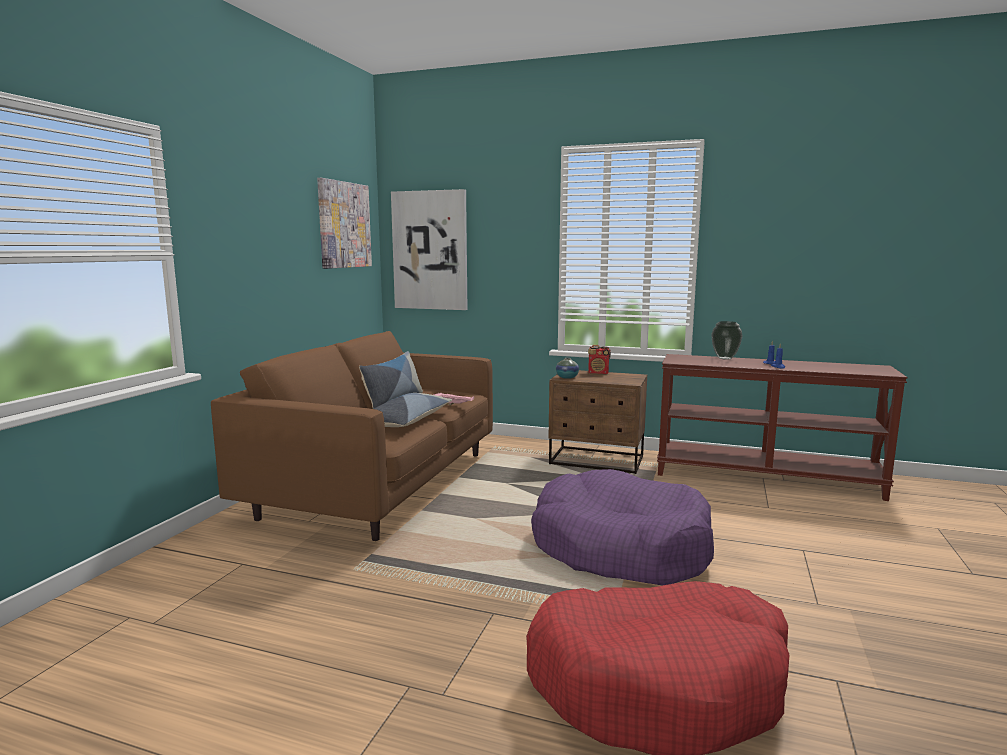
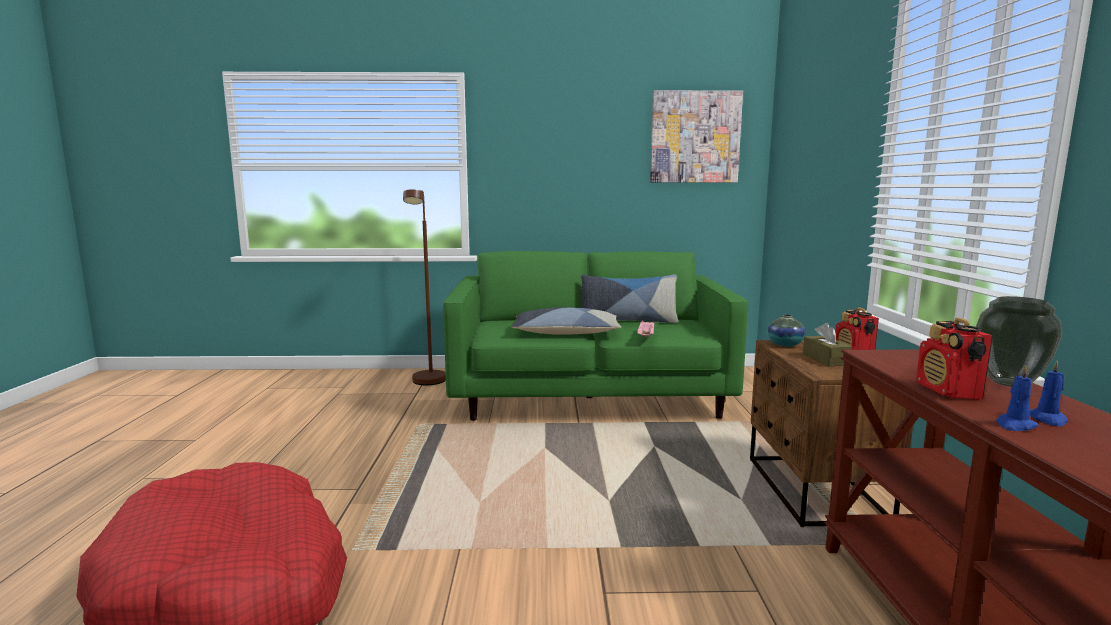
camera: 70 degrees right, 0 degrees up
brown sofa [211,331,493,541] -> green sofa [443,251,748,421]
picture [391,189,468,310] -> none
purple dog bed [531,469,714,585] -> none
none -> brown floor lamp [403,189,446,385]
none -> brown tissue box [803,323,852,367]
none -> radio [916,317,993,400]

